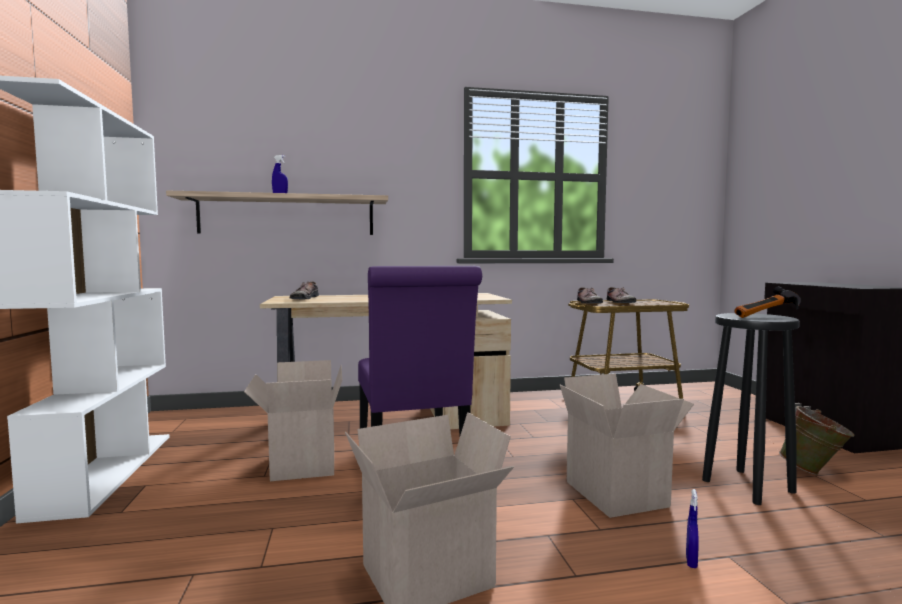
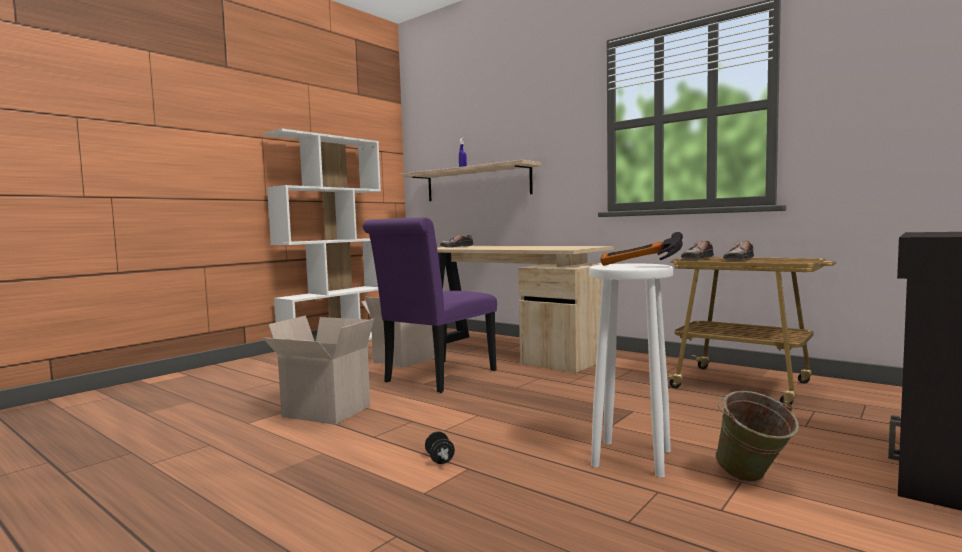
camera: 50 degrees right, 0 degrees up
cardboard box [560,373,694,518] -> none
blue spray bottle [686,489,699,568] -> black dumbbell [425,431,455,464]
black stool [702,313,800,505] -> white stool [589,264,673,477]

